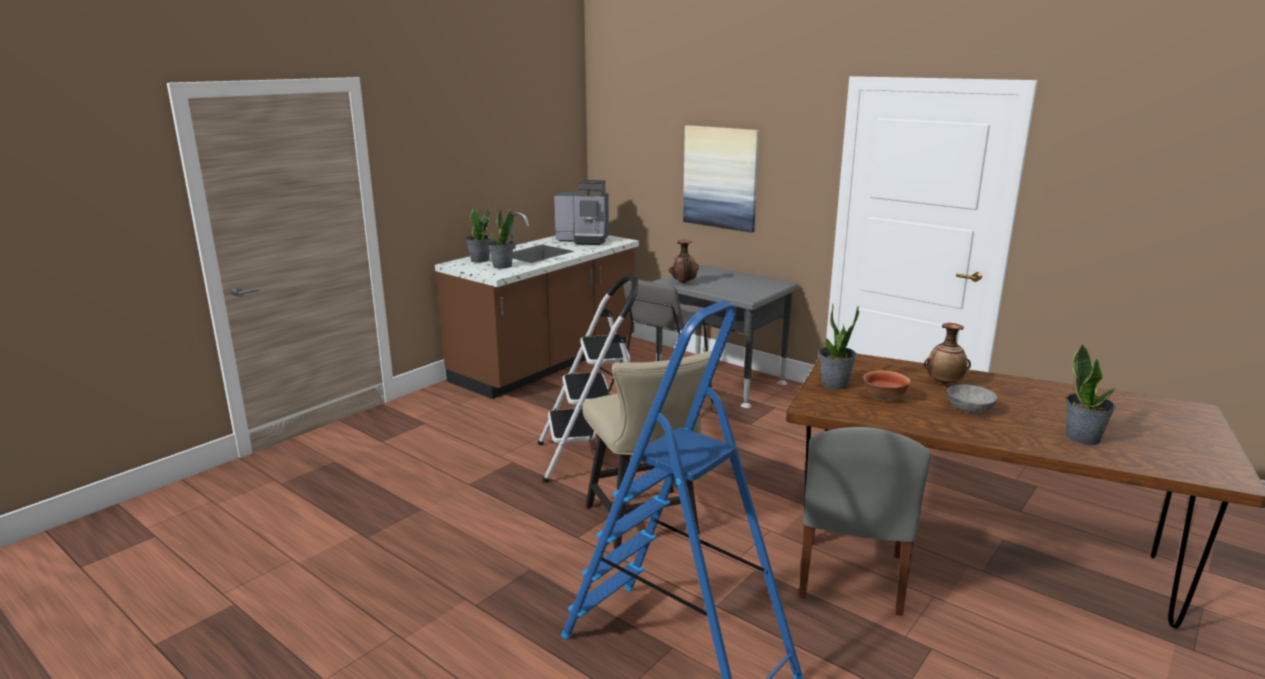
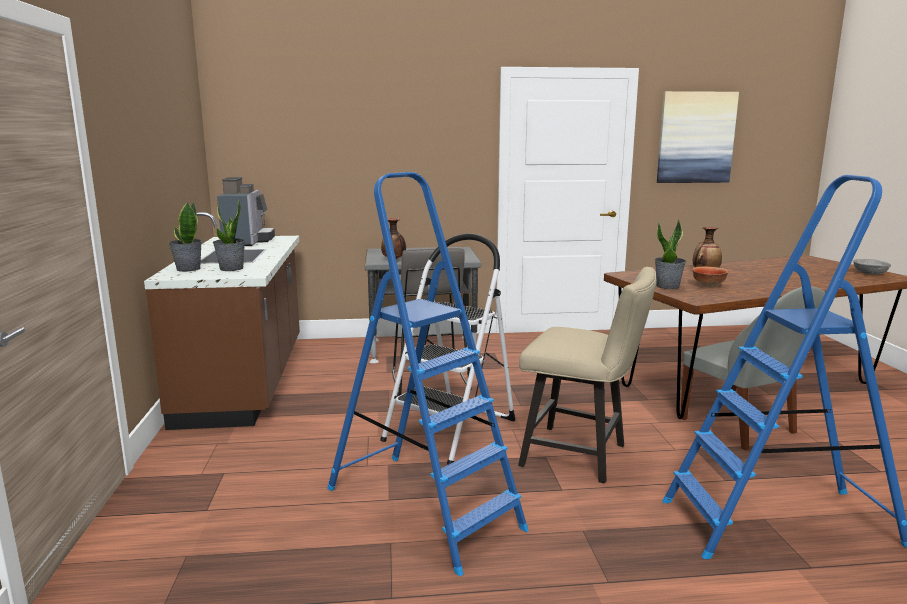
camera: 45 degrees left, 5 degrees down
coffee machine [554,180,609,245] -> coffee machine turned 60 degrees counterclockwise [217,177,275,246]
picture [683,125,760,233] -> picture moved to [657,91,739,183]
grey bowl [947,384,998,413] -> grey bowl moved to [853,259,891,275]
potted plant [1065,343,1116,445] -> none
none -> blue step ladder [327,172,528,576]

